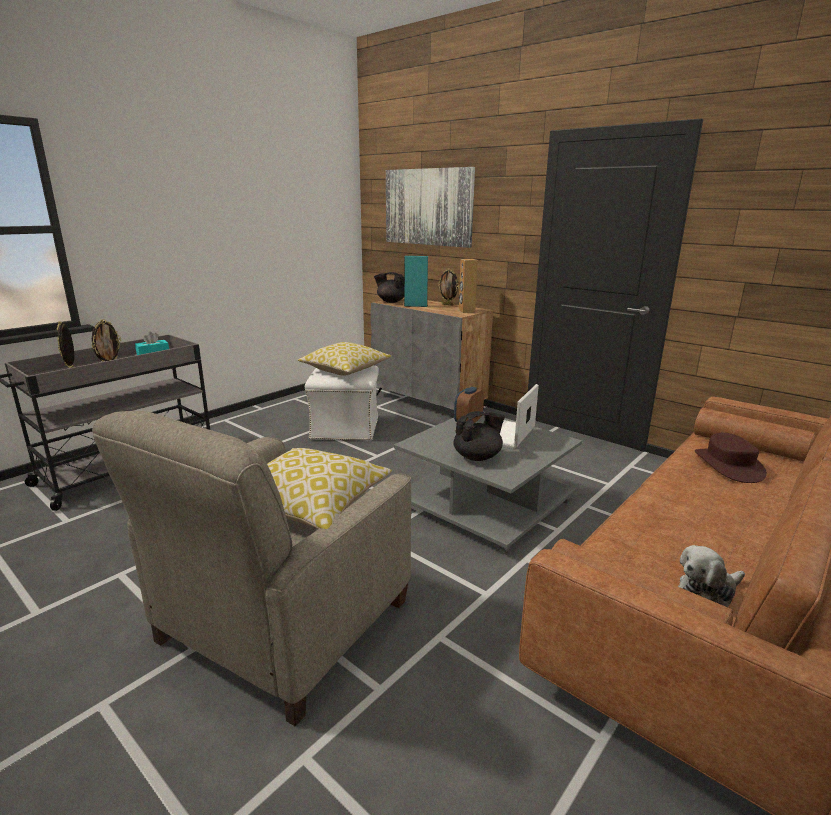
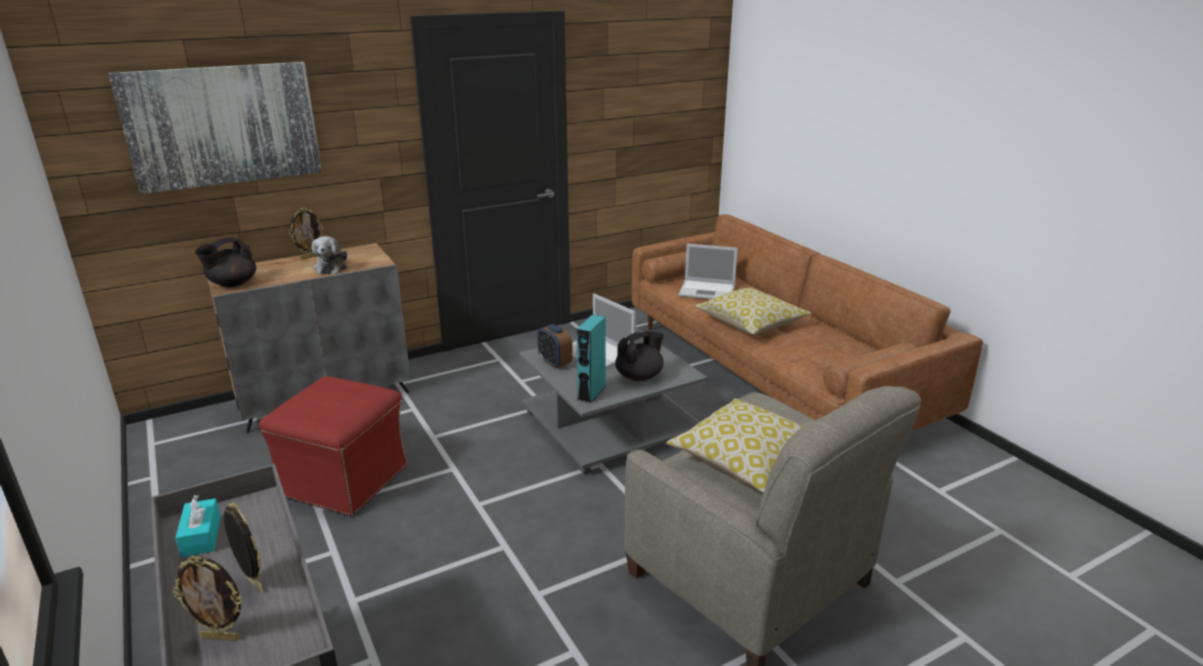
camera: 70 degrees left, 5 degrees up
pillow [298,342,392,376] -> pillow moved to [695,287,811,335]
white ottoman [305,365,379,441] -> red ottoman [259,376,408,516]
turquoise speaker [404,256,428,307] -> turquoise speaker moved to [577,314,606,403]
black teapot [453,411,505,461] -> black teapot turned 60 degrees clockwise [615,331,664,381]
brown speaker [459,259,478,313] -> none
plush toy [678,545,745,607] -> plush toy moved to [312,236,347,274]
brown hat [695,433,767,483] -> laptop [678,244,738,299]

